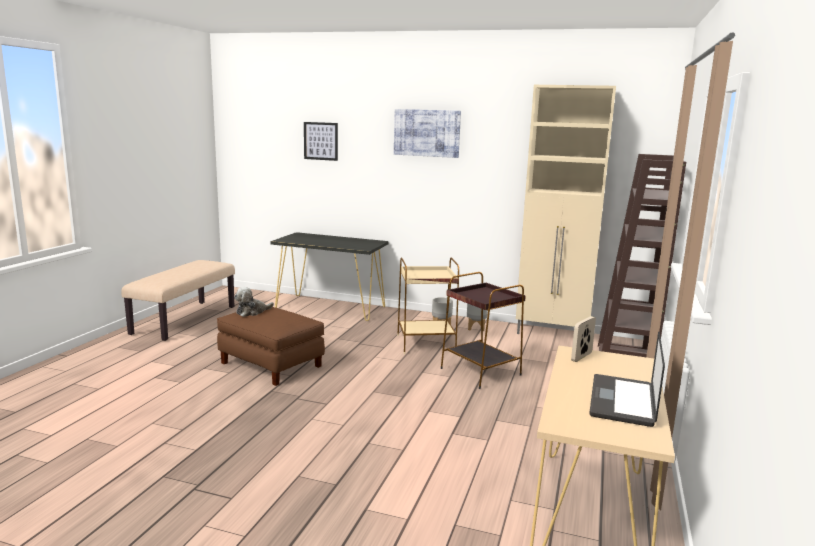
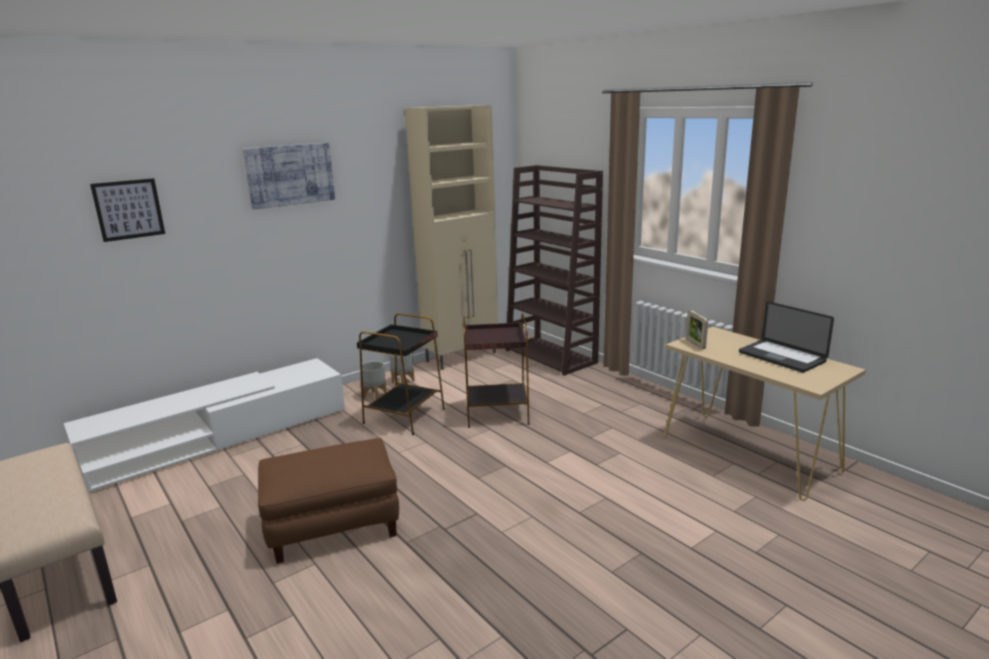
camera: 55 degrees left, 5 degrees up
plush toy [234,287,274,317] -> none
black console table [270,232,389,321] -> white tv stand [64,358,345,492]
beige side table [397,257,459,354] -> black side table [357,313,445,435]

